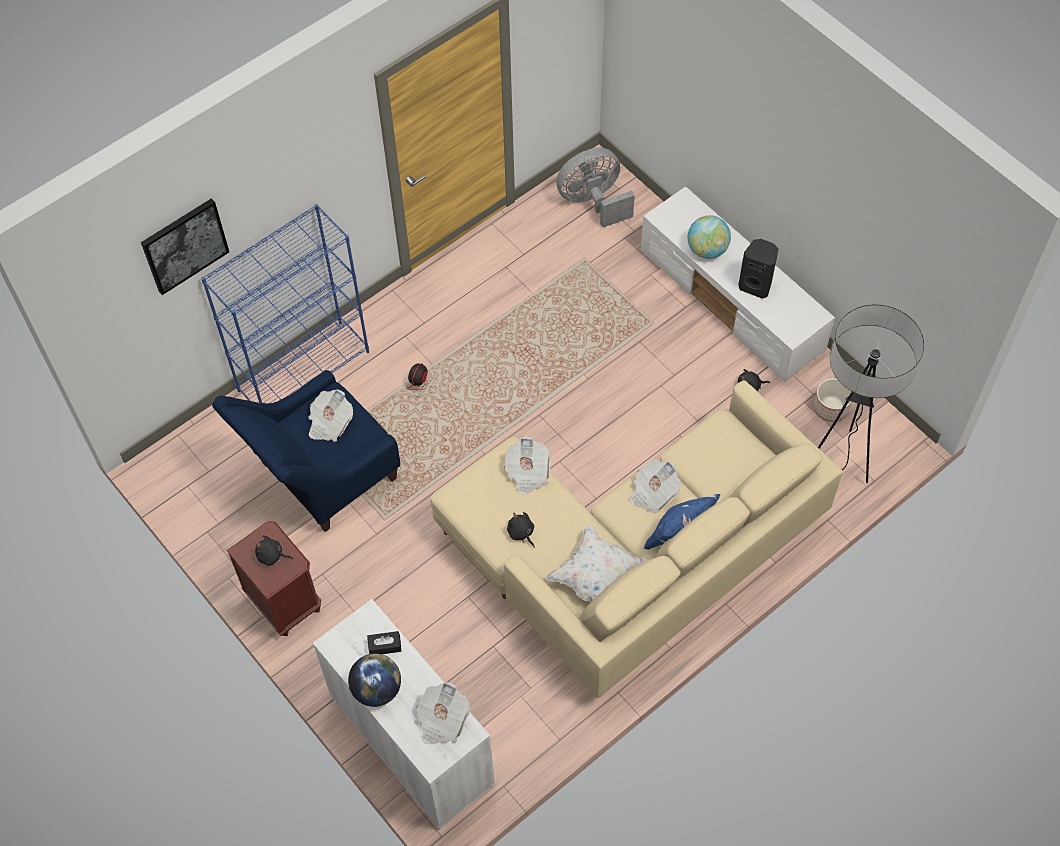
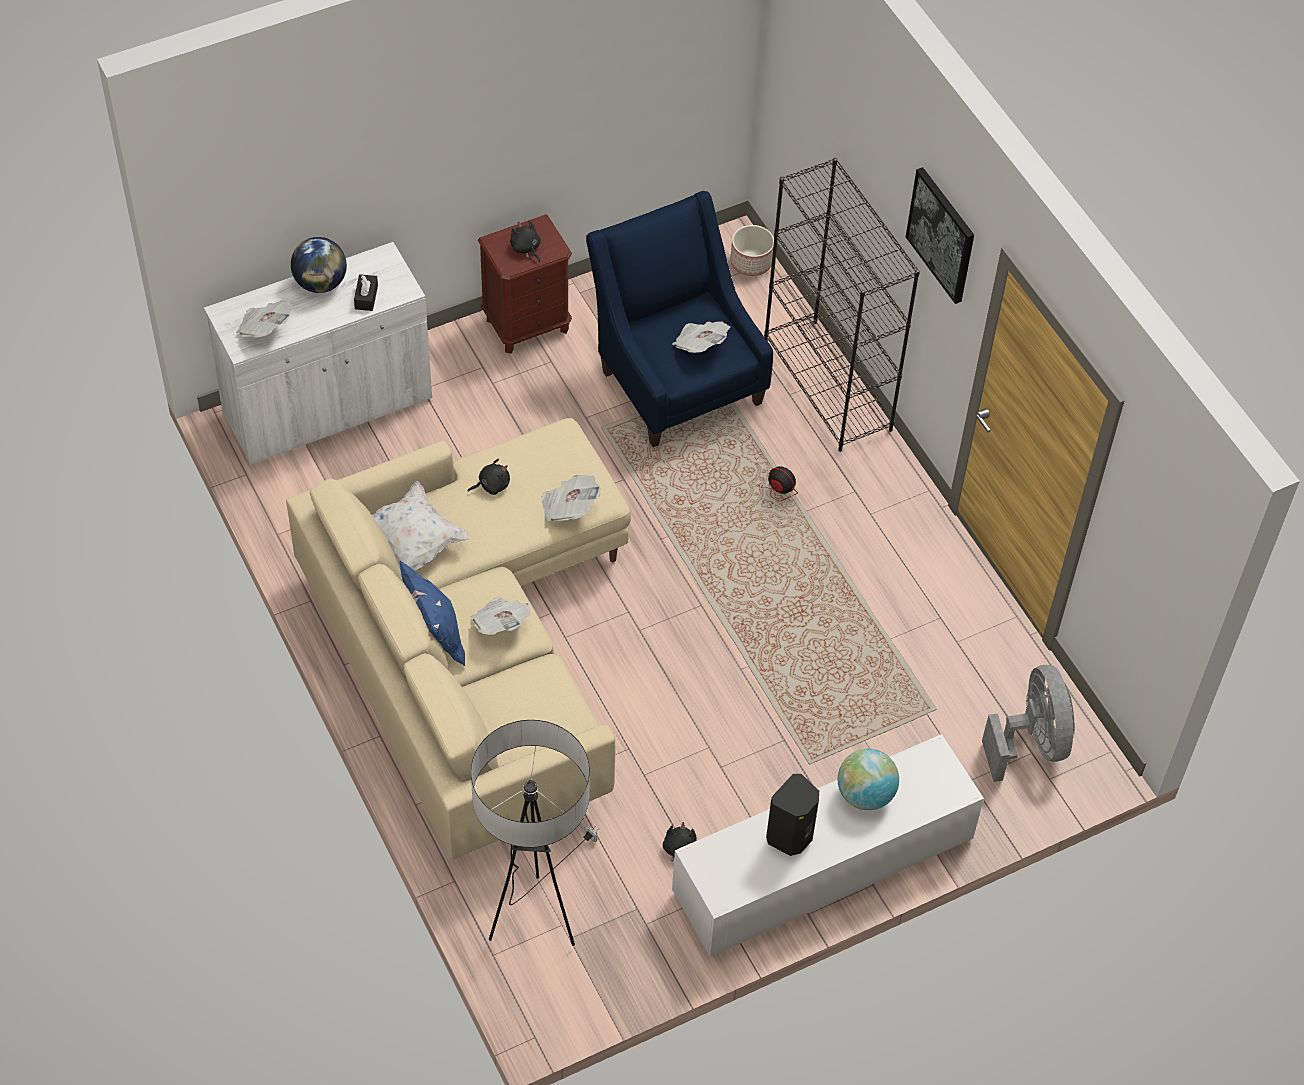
camera: 100 degrees right, 5 degrees down
picture [141,198,229,295] -> picture moved to [906,167,974,304]
blue bookcase [201,204,369,403] -> black bookcase [764,158,920,452]
black plush toy [255,536,293,566] -> black plush toy turned 60 degrees counterclockwise [510,221,541,262]
planter [813,378,852,422] -> planter moved to [731,225,774,276]

